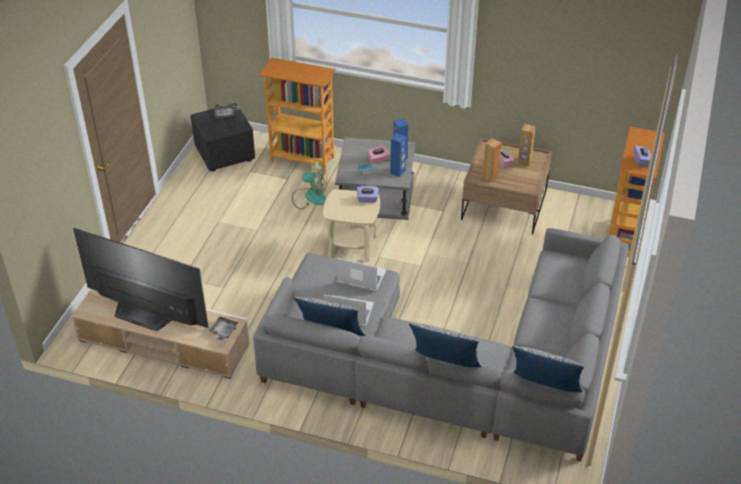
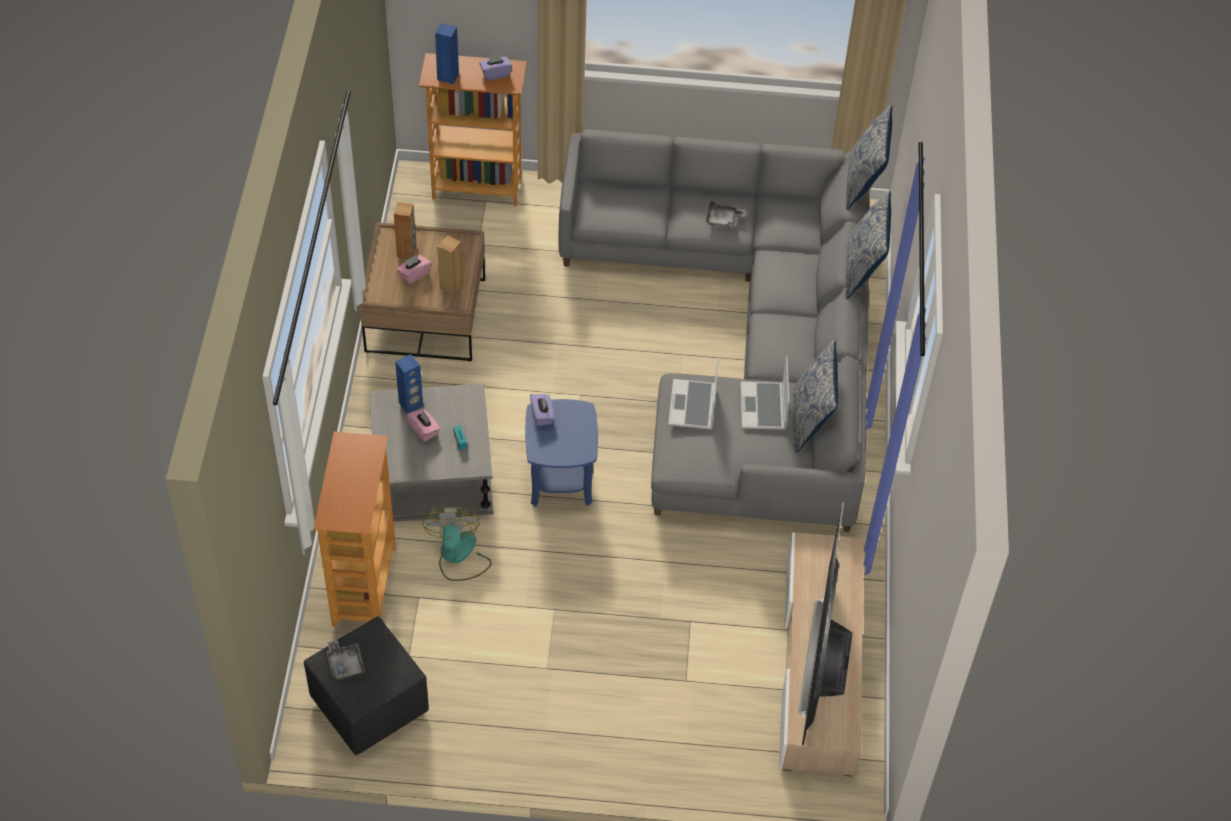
camera: 105 degrees left, 10 degrees up
grey tray [208,316,238,341] -> grey tray moved to [705,202,746,227]
beige side table [323,189,380,262] -> blue side table [525,399,598,507]
blue speaker [390,134,407,177] -> blue speaker moved to [435,23,459,84]

